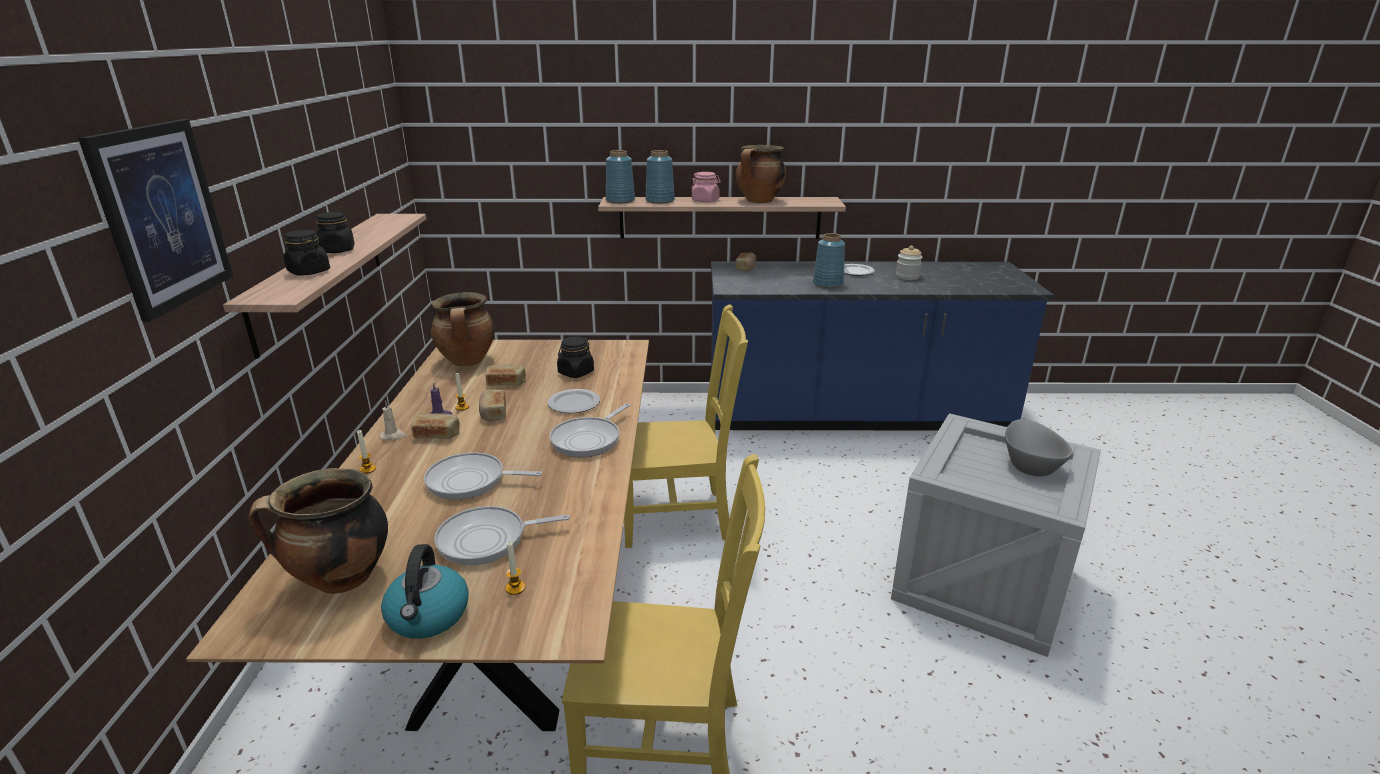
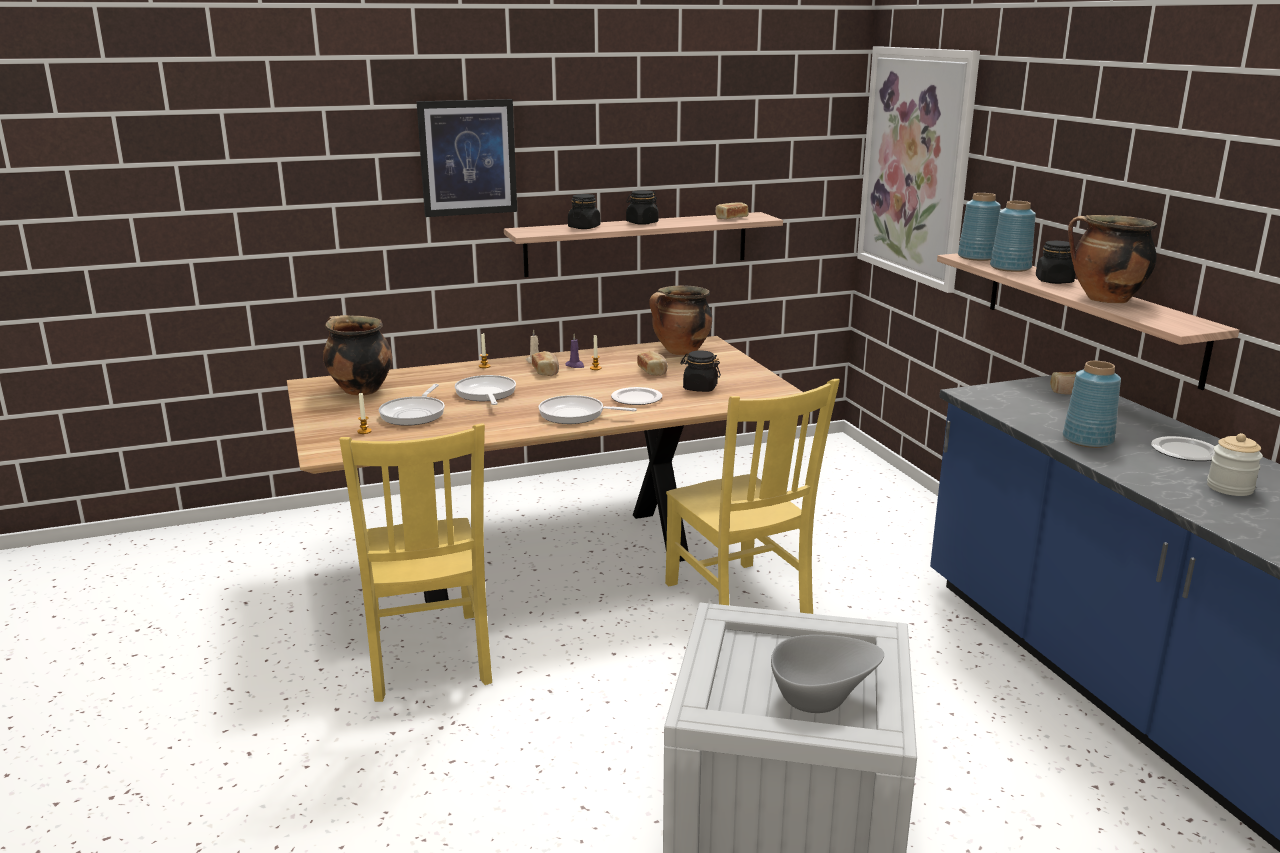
camera: 70 degrees right, 5 degrees down
kettle [381,544,469,639] -> none
frying pan [434,506,570,565] -> frying pan turned 135 degrees counterclockwise [379,384,445,426]
bread [479,389,506,422] -> bread moved to [715,202,748,219]
pink jar [691,172,721,202] -> black jar [1036,241,1075,284]
none -> picture [857,46,980,293]

